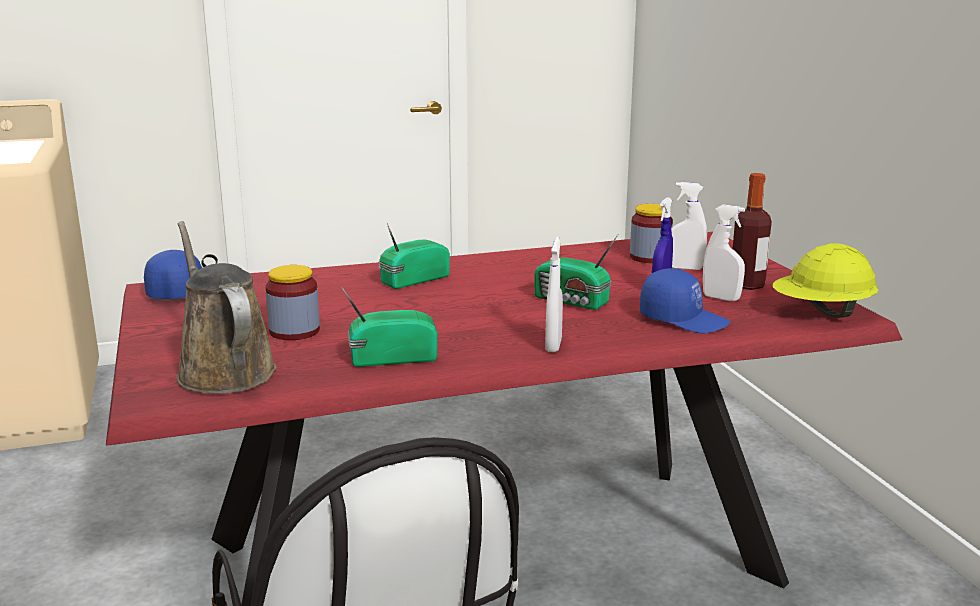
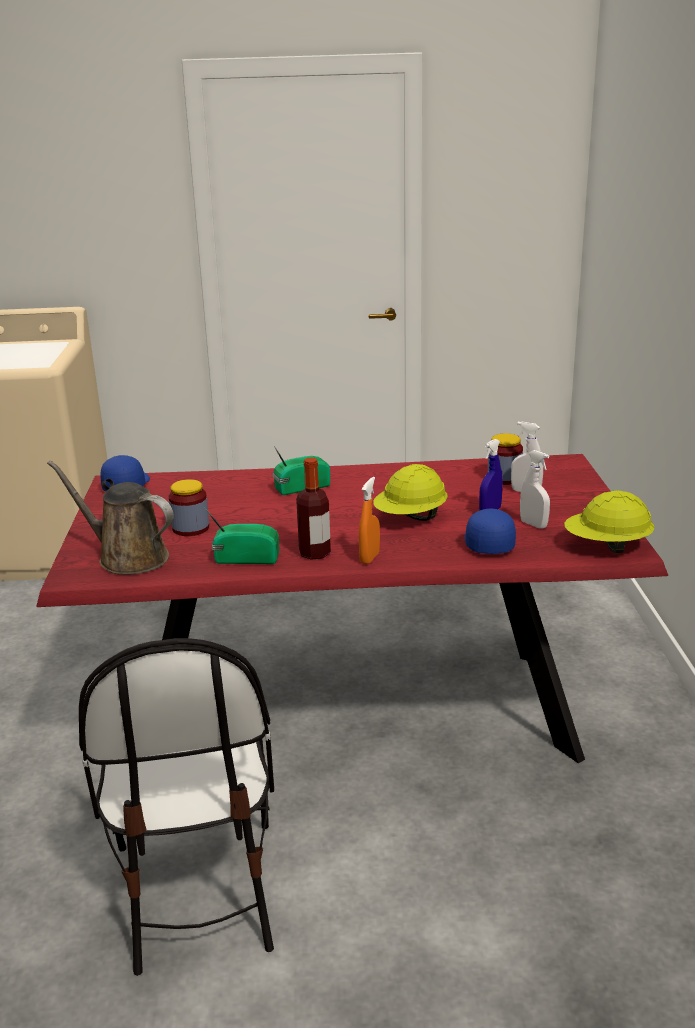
camera: 15 degrees right, 5 degrees up
brown watering can [176,221,277,394] -> brown watering can turned 45 degrees counterclockwise [47,460,174,575]
radio [534,235,618,310] -> yellow hard hat [373,464,448,521]
white spray bottle [545,237,563,352] -> orange spray bottle [359,477,380,564]
blue cap [640,268,730,334] -> blue cap turned 135 degrees counterclockwise [465,509,516,554]
bottle [733,173,772,290] -> bottle moved to [296,457,331,560]

